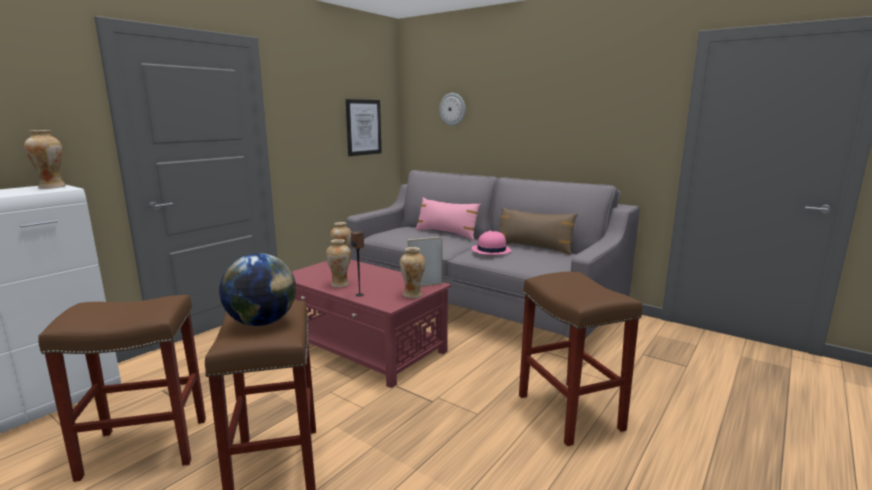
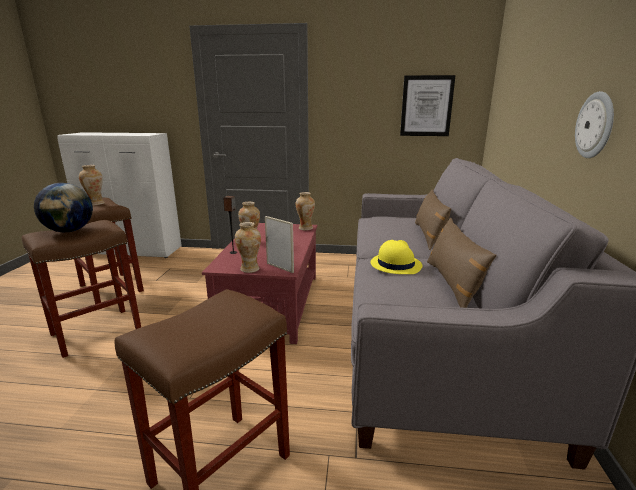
camera: 60 degrees right, 5 degrees up
vase [24,130,66,189] -> vase moved to [79,165,105,206]
pink pillow [415,198,481,240] -> brown pillow [415,189,451,250]
wall clock [439,93,466,126] -> wall clock moved to [575,91,614,158]
pink hat [472,231,512,255] -> yellow hat [370,240,422,274]

